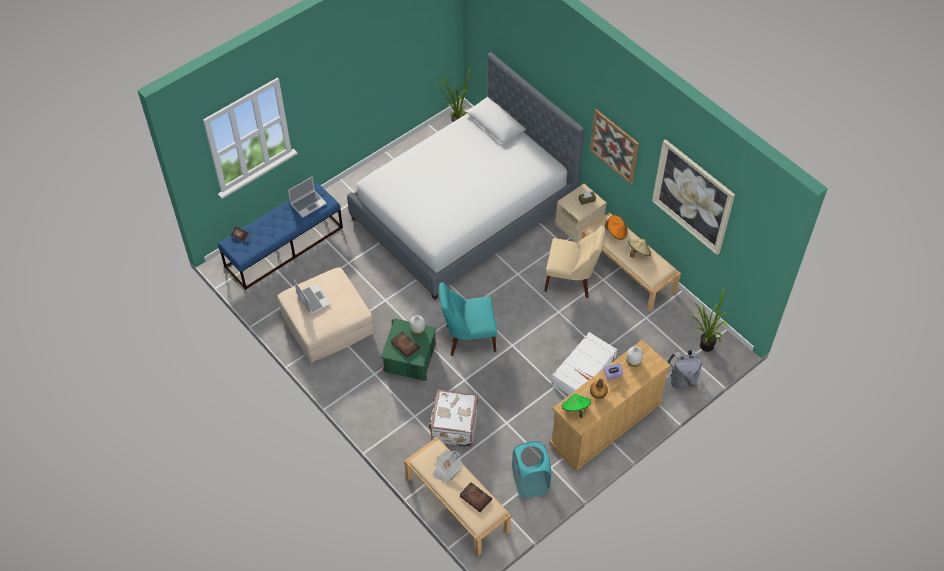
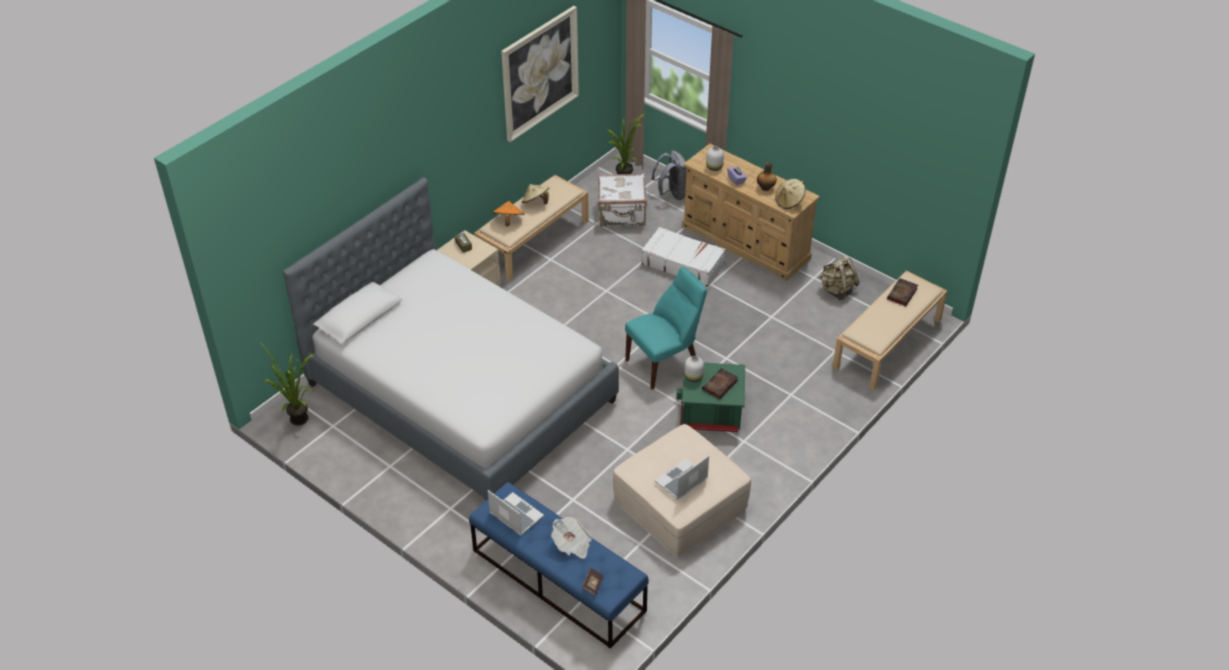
camera: 100 degrees left, 10 degrees down
white suitcase [429,390,478,447] -> white suitcase moved to [598,173,647,226]
newspaper [432,450,463,483] -> newspaper moved to [551,517,592,559]
turquoise chair [439,282,497,356] -> turquoise chair turned 105 degrees counterclockwise [625,267,707,390]
turquoise laundry basket [512,441,551,498] -> beige backpack [819,255,859,300]
beige chair [544,225,606,298] -> none
green hat [561,394,591,418] -> beige hat [775,179,805,209]
picture [590,109,639,185] -> none

